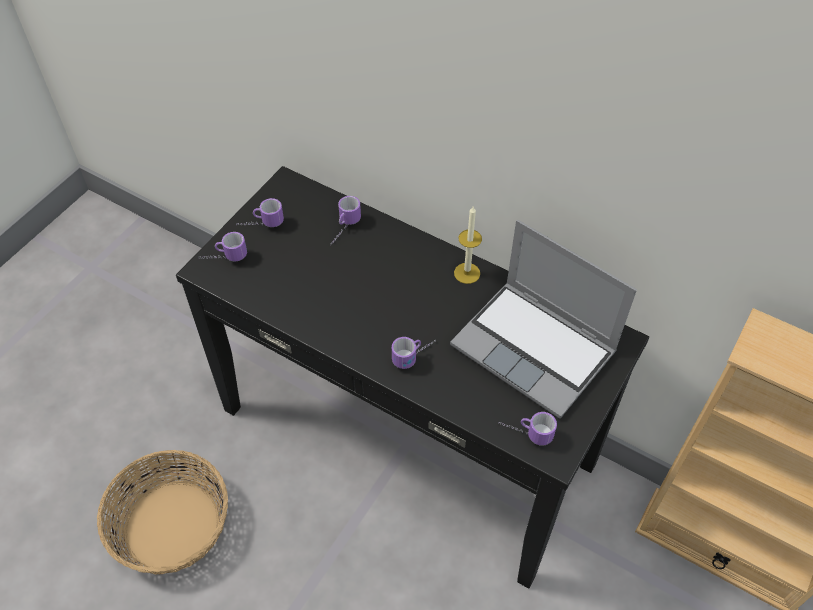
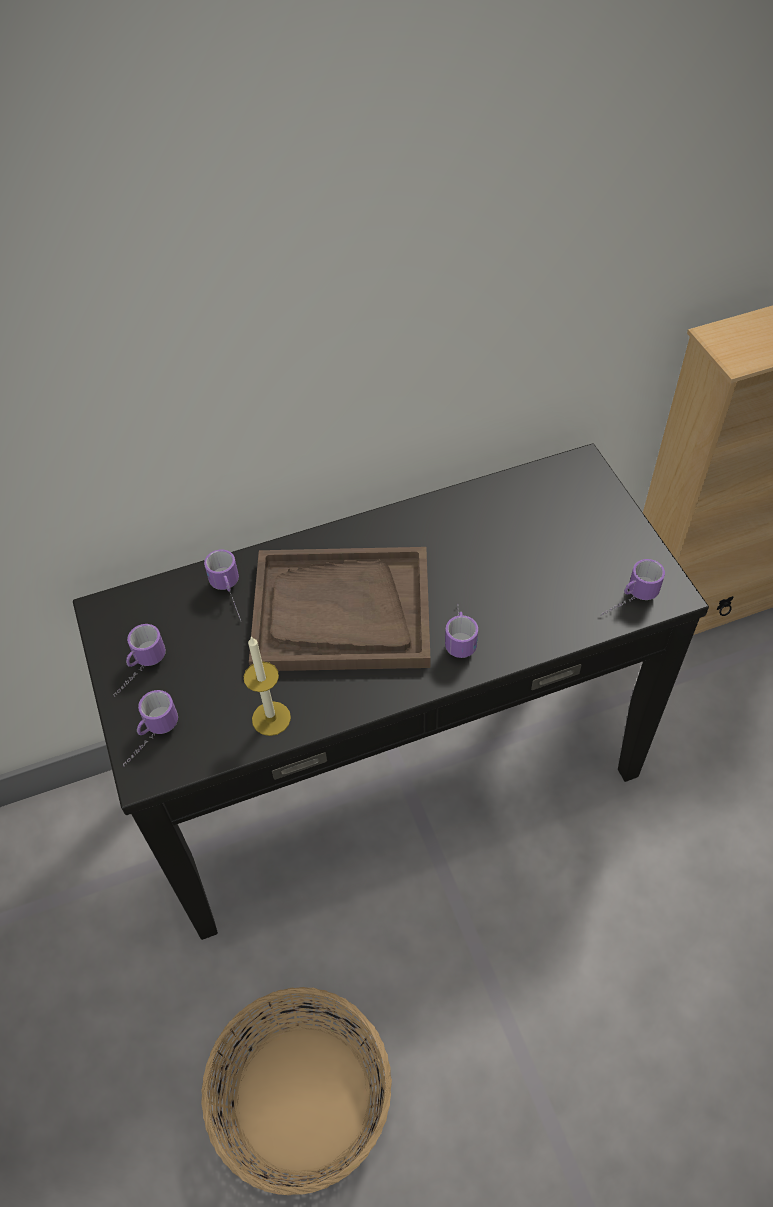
camera: 50 degrees left, 0 degrees up
laptop [450,220,637,419] -> none
candle [454,207,482,284] -> candle moved to [243,636,291,736]
none -> brown tray [249,547,430,671]

